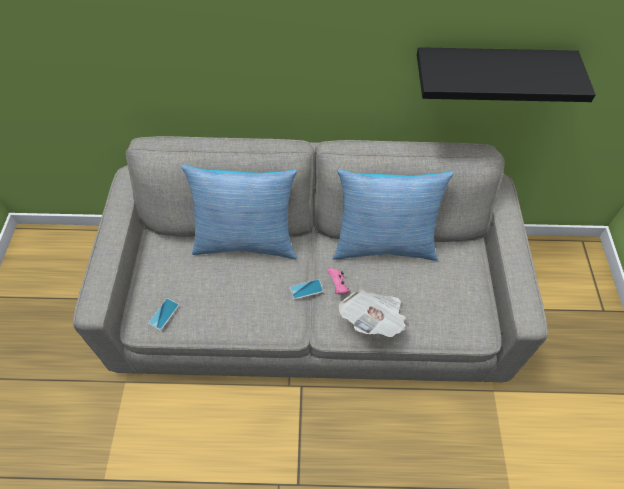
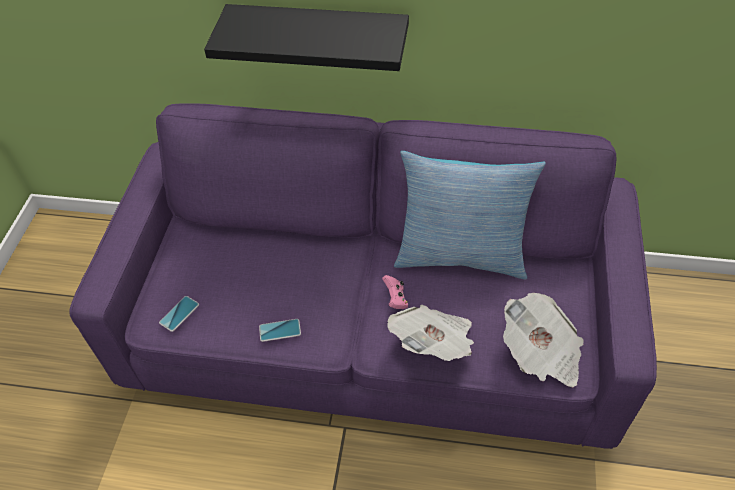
camera: 10 degrees right, 5 degrees down
grey sofa [73,136,548,383] -> purple sofa [69,103,657,449]
pillow [181,165,297,259] -> none
phone [290,279,324,299] -> phone moved to [259,319,301,342]
black shelf [417,47,596,102] -> black shelf moved to [204,4,409,71]
none -> newspaper [503,293,584,387]

